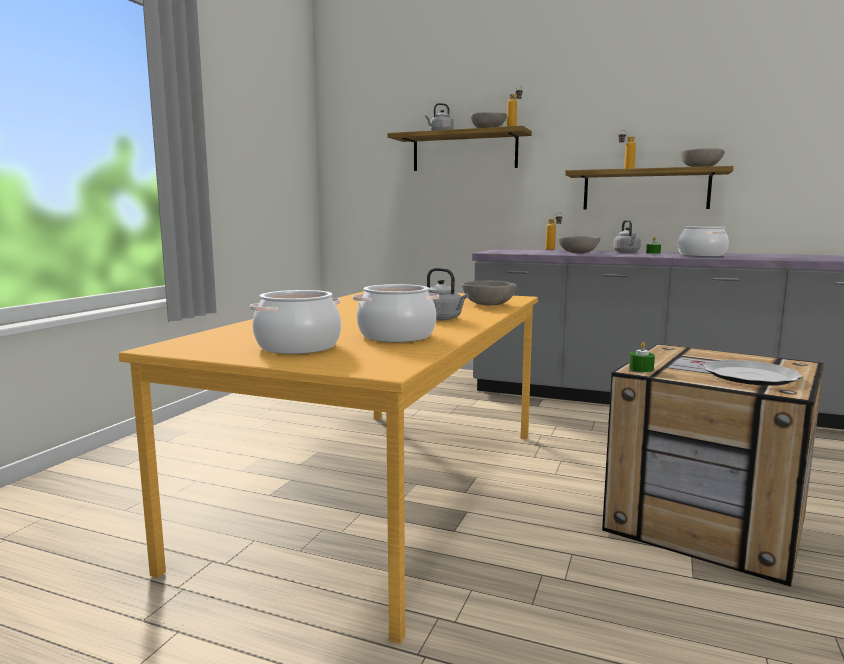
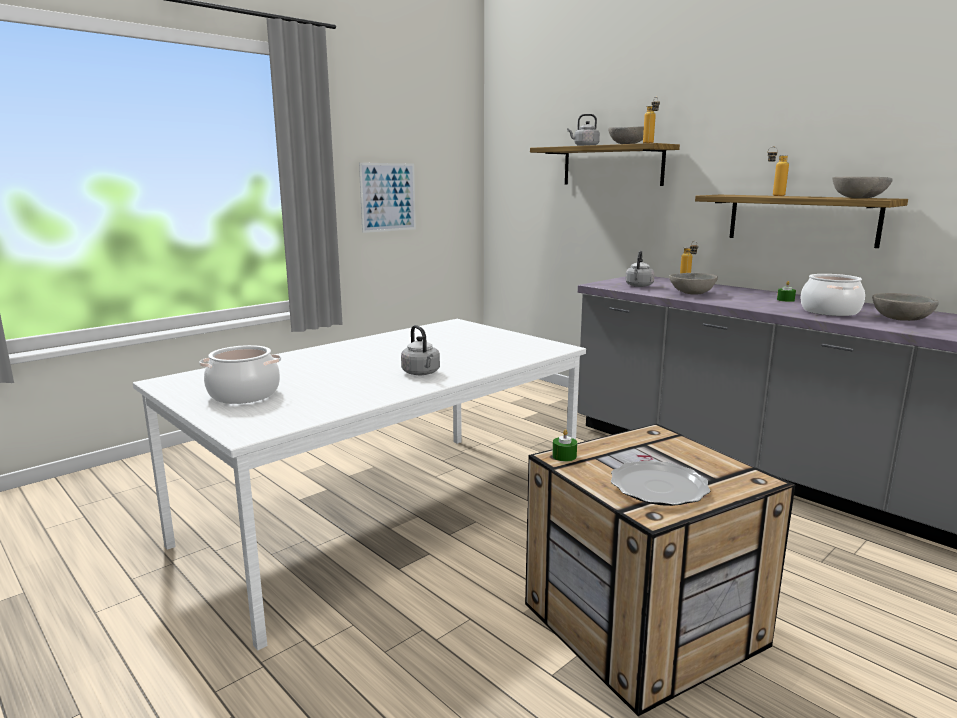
camera: 25 degrees right, 5 degrees up
orange dining table [119,291,538,644] -> white dining table [133,319,586,651]
cooking pot [353,284,439,342] -> none
grey bowl [461,281,517,306] -> grey bowl moved to [872,293,939,321]
grey kettle [613,220,641,253] -> grey kettle moved to [626,251,655,287]
none -> picture [359,163,416,233]

